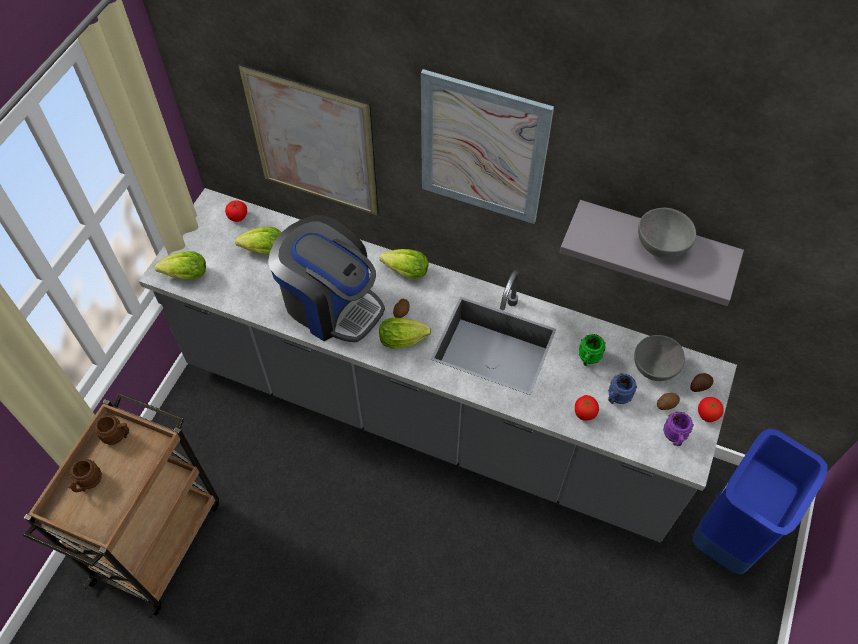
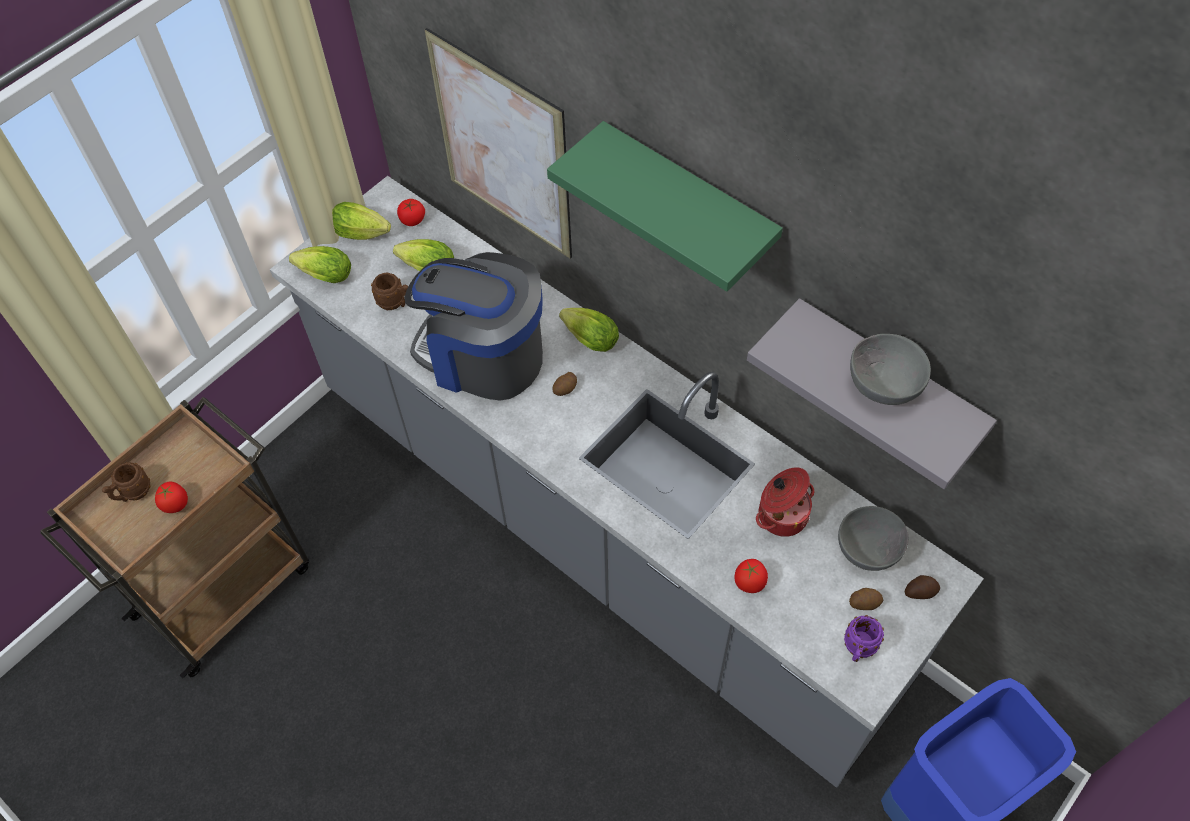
camera: 20 degrees right, 0 degrees up
brown mug [94,415,129,445] -> brown mug moved to [371,273,408,310]
coffee machine [268,215,385,342] -> coffee machine turned 150 degrees clockwise [405,252,543,400]
lettuce [379,318,431,349] -> lettuce moved to [332,202,391,240]
picture [421,69,554,224] -> green shelf [547,121,783,292]
green mug [579,334,605,366] -> cooking pot [756,467,814,537]
blue mug [608,373,637,404] -> none
tomato [698,397,724,422] -> tomato moved to [155,482,188,513]

